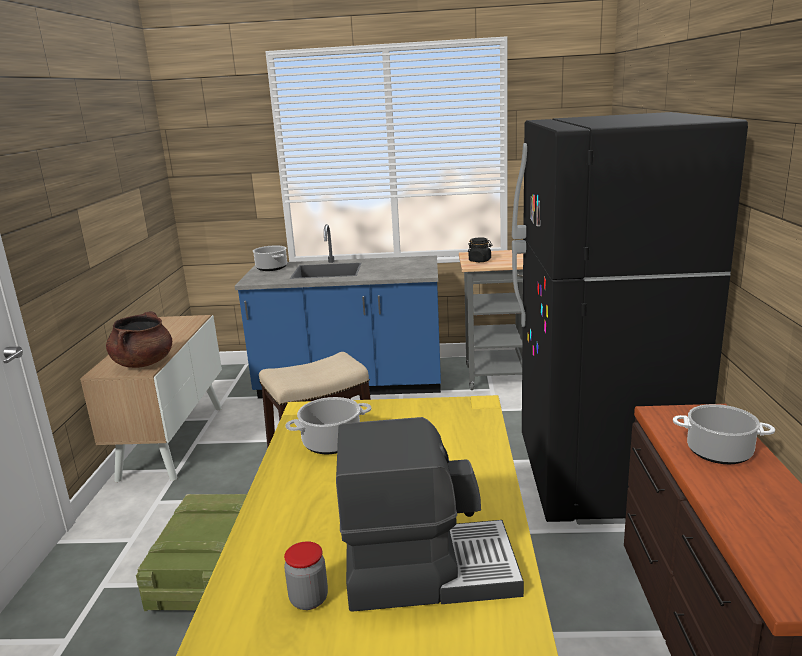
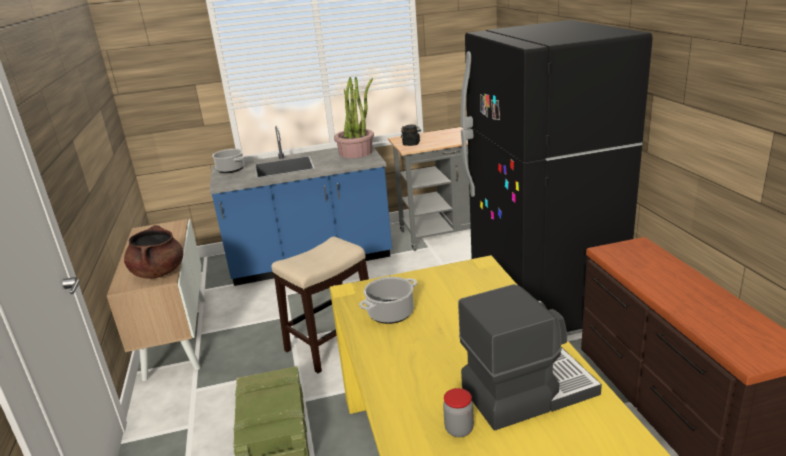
camera: 15 degrees left, 5 degrees up
cooking pot [673,404,775,464] -> none
none -> potted plant [334,77,374,158]

